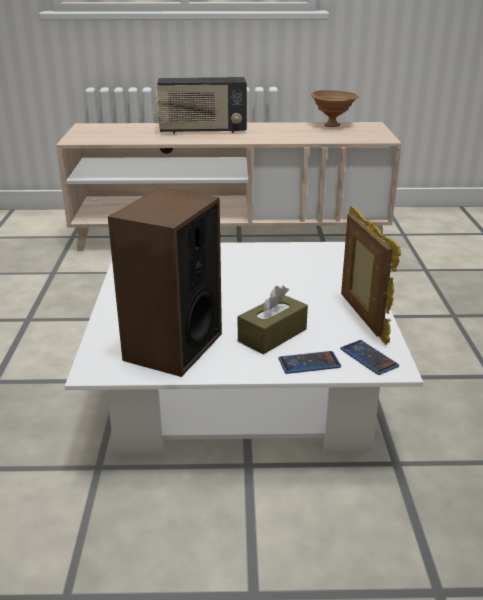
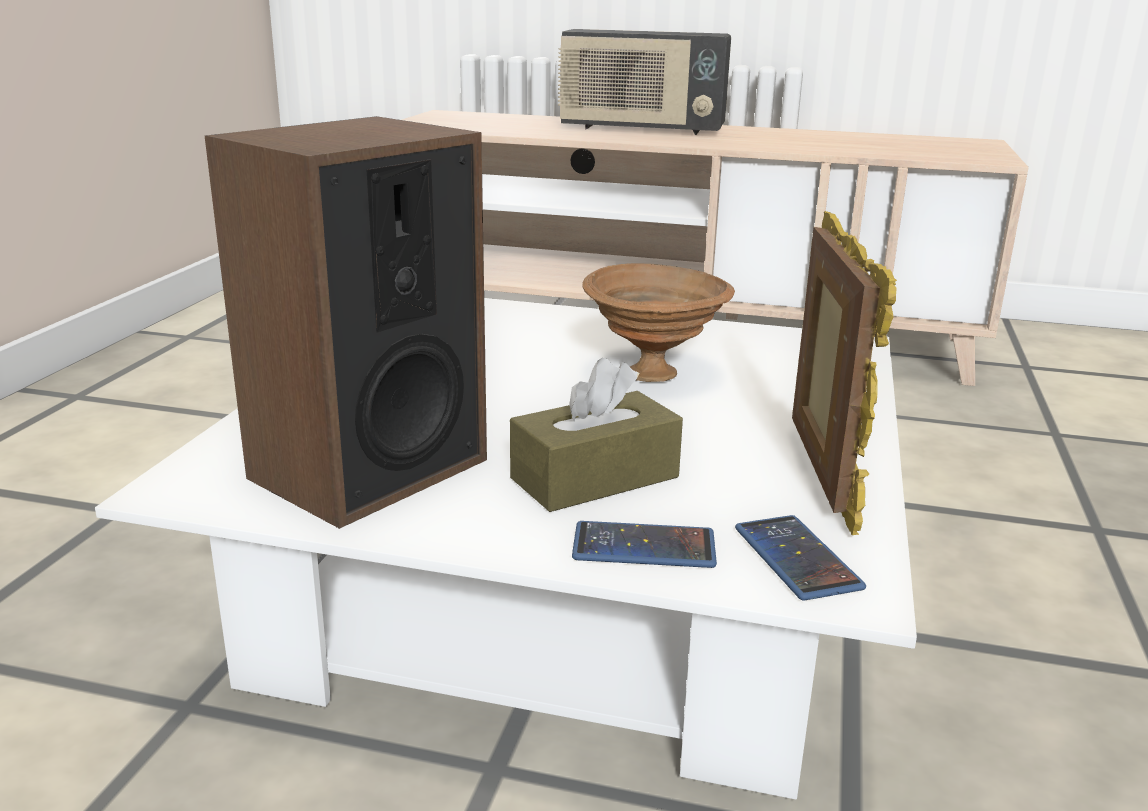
camera: 15 degrees right, 5 degrees down
brown bowl [310,90,358,127] -> brown bowl moved to [582,263,735,382]

